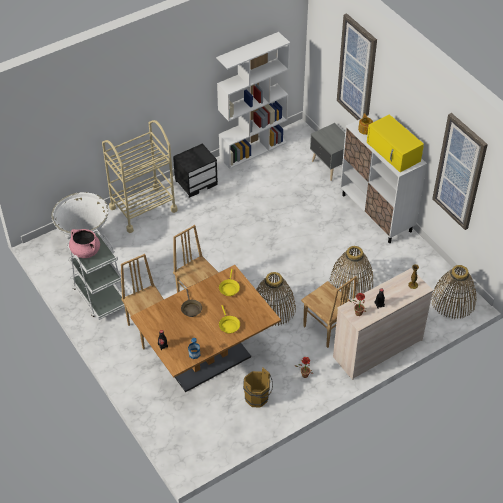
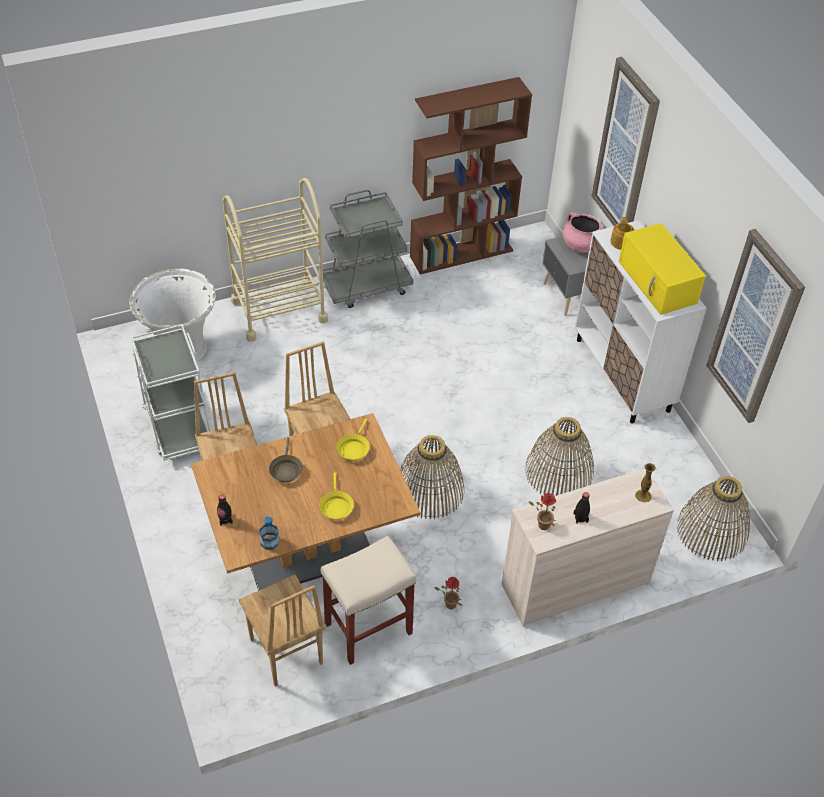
camera: 10 degrees right, 0 degrees up
pink cooking pot [69,229,100,258] -> pink cooking pot moved to [562,212,601,253]
black nightstand [173,143,218,198] -> grey cart [323,190,413,308]
white bookcase [216,32,290,169] -> brown bookcase [410,77,532,275]
brown bucket [243,367,273,408] -> beige stool [321,536,416,665]
brown chair [301,276,357,348] -> brown chair moved to [239,574,325,687]

